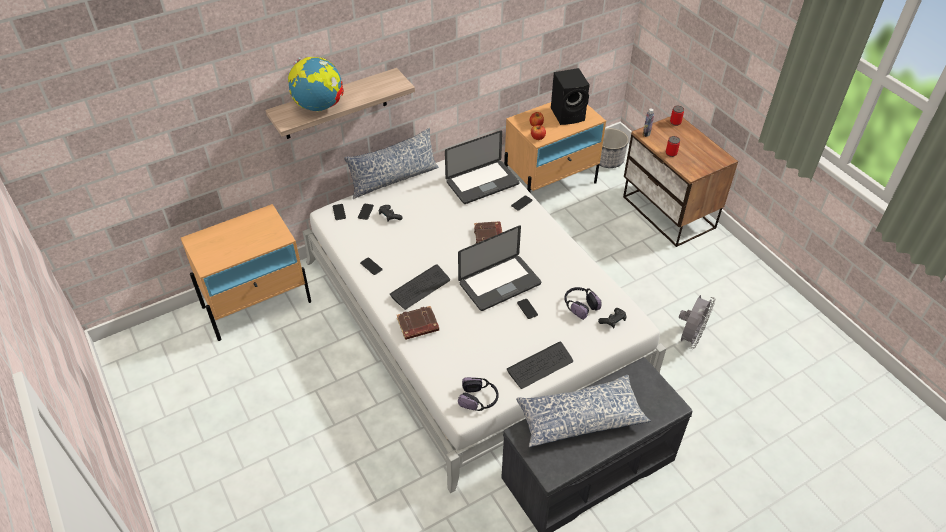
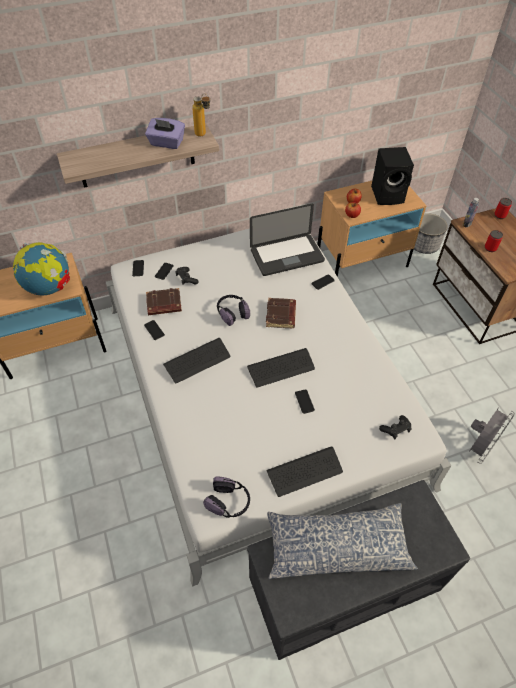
camera: 10 degrees right, 5 degrees up
globe [288,57,344,112] -> globe moved to [13,242,70,295]
pillow [344,128,439,199] -> none
brown book [397,306,439,340] -> brown book moved to [146,288,182,315]
laptop [458,225,541,311] -> keyboard [247,348,315,388]
headphones [564,287,601,320] -> headphones moved to [217,295,250,326]
none -> purple tissue box [145,118,185,149]
none -> bottle [192,93,210,136]

